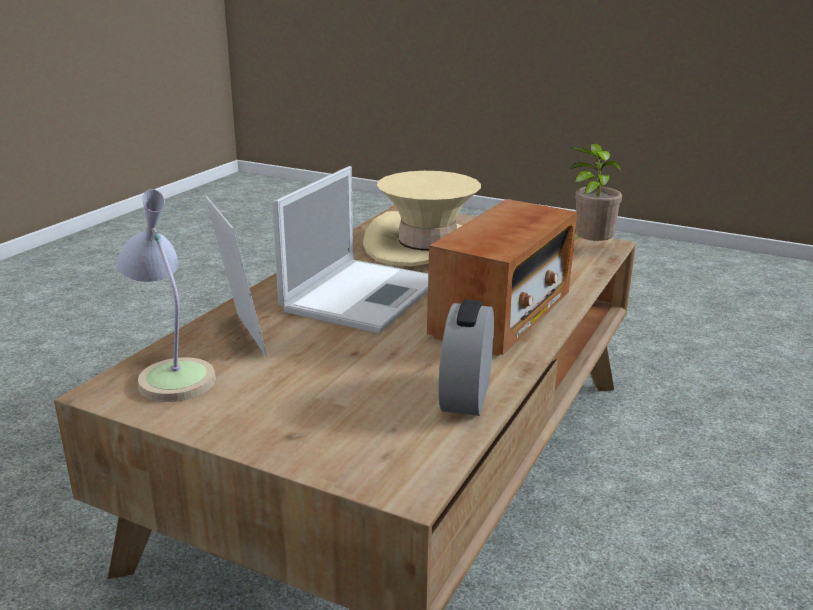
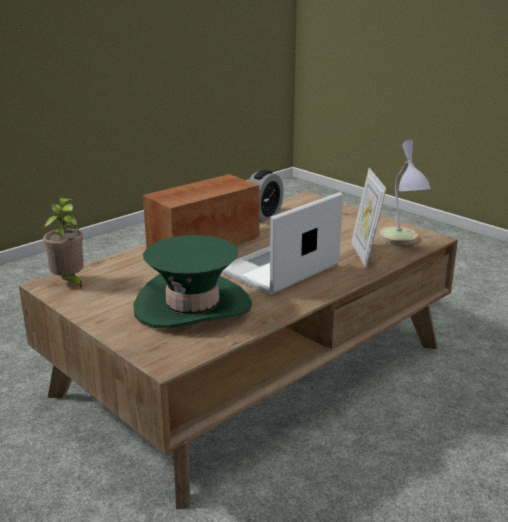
camera: 160 degrees left, 0 degrees up
beige hat [363,171,481,266] -> green hat [134,235,252,328]

